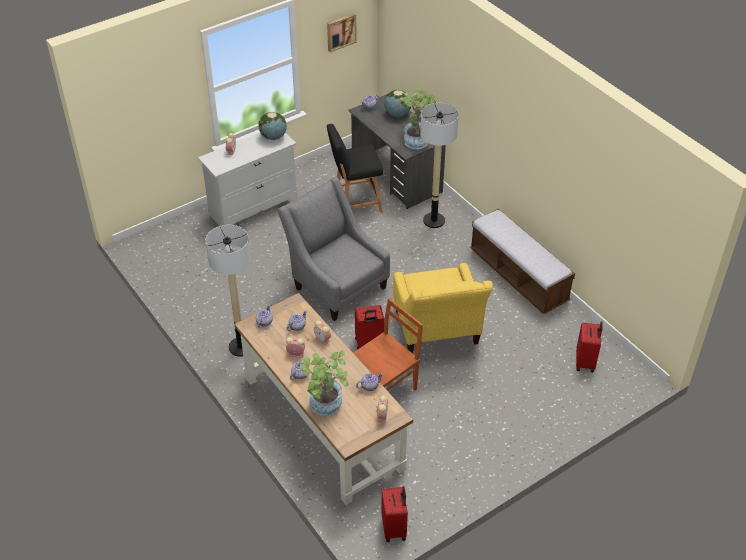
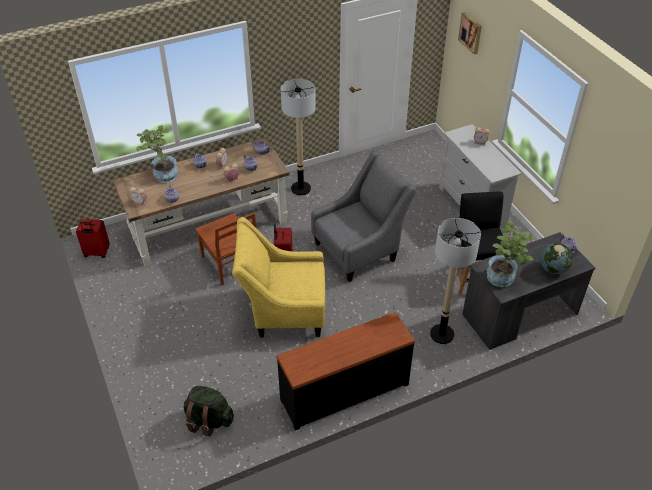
camera: 100 degrees right, 0 degrees up
globe [259,112,287,140] -> none
picture [327,13,357,52] -> picture moved to [458,12,482,54]
bench [470,208,575,314] -> black dresser [276,312,415,430]
red suitcase [576,321,603,373] -> green backpack [183,386,234,436]

